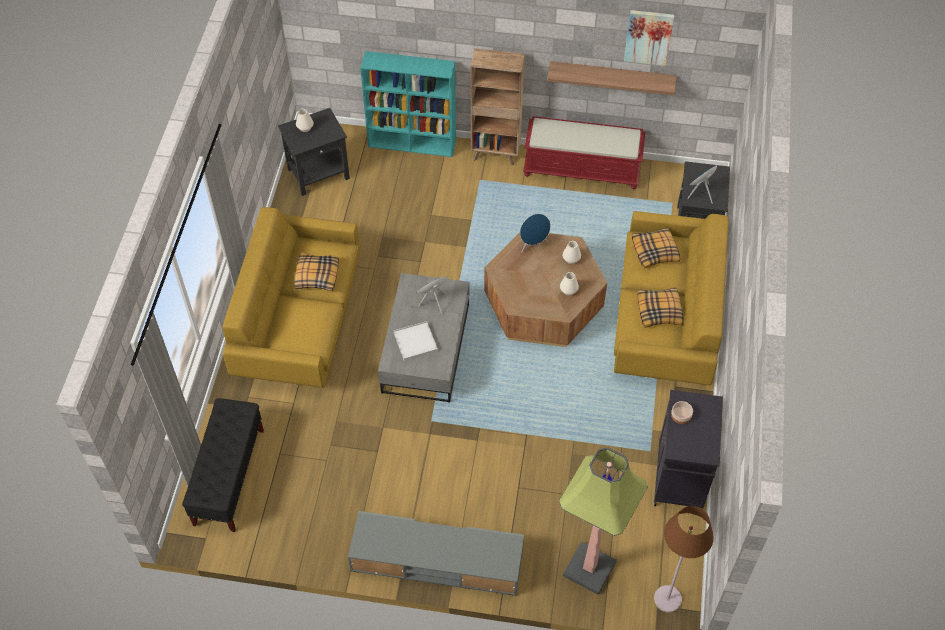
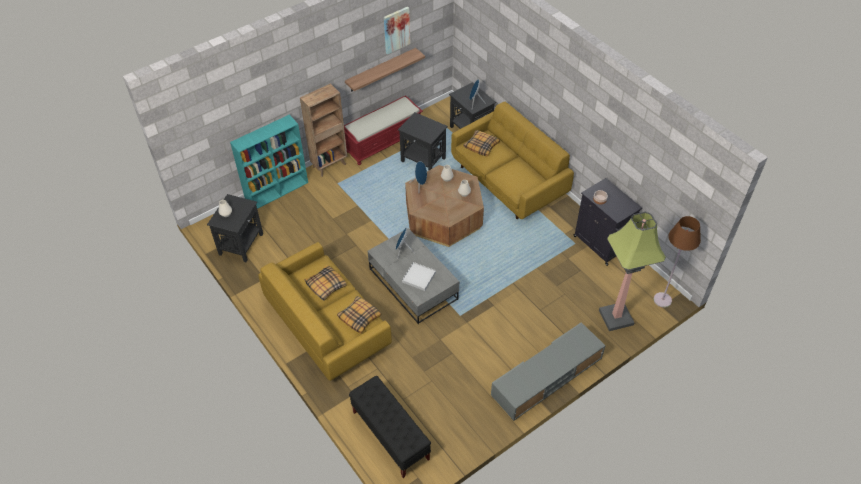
camera: 45 degrees left, 5 degrees down
pillow [637,287,683,328] -> pillow moved to [337,296,381,334]
none -> black side table [398,112,448,171]

